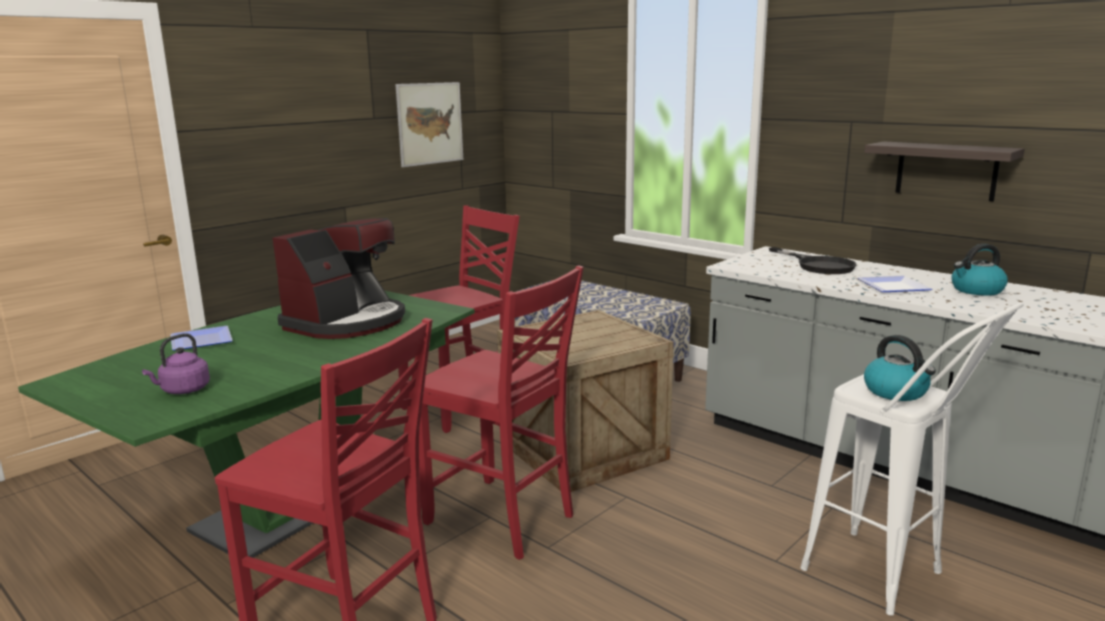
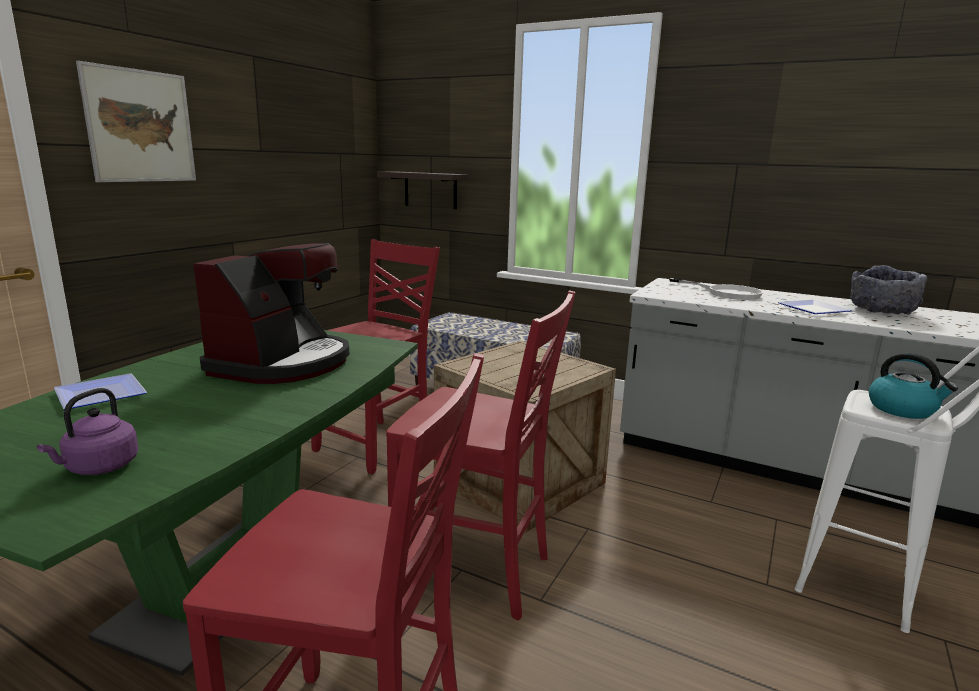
camera: 15 degrees left, 0 degrees up
picture [395,82,463,167] -> picture moved to [76,61,196,182]
black frying pan [769,247,856,274] -> white frying pan [669,278,763,300]
shelf [864,141,1025,201] -> shelf moved to [377,171,468,209]
kettle [951,244,1008,296] -> grey bowl [850,265,927,315]

